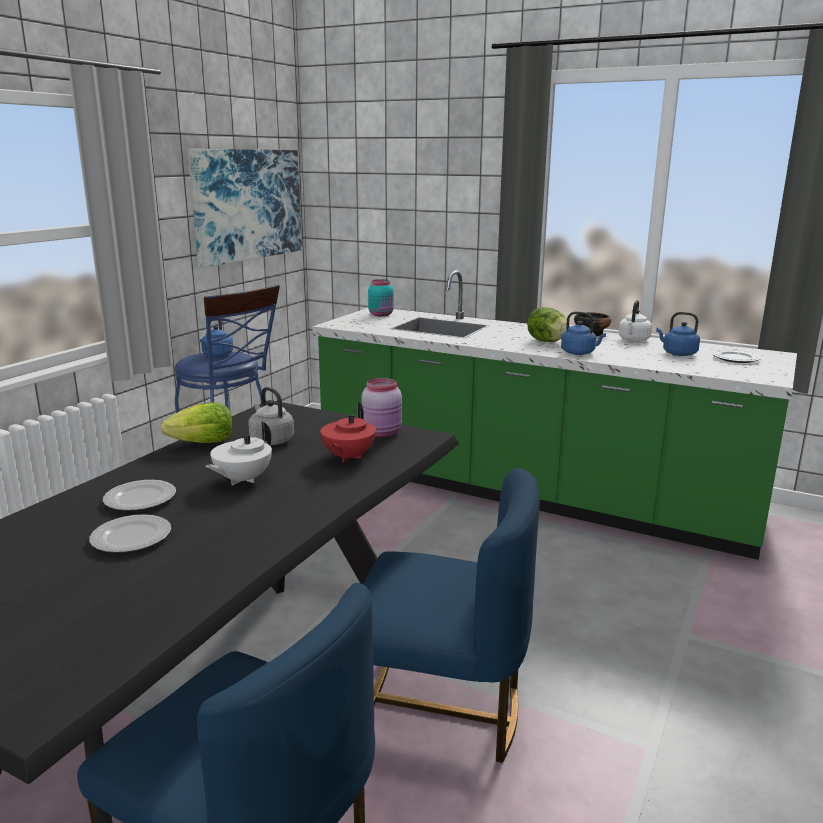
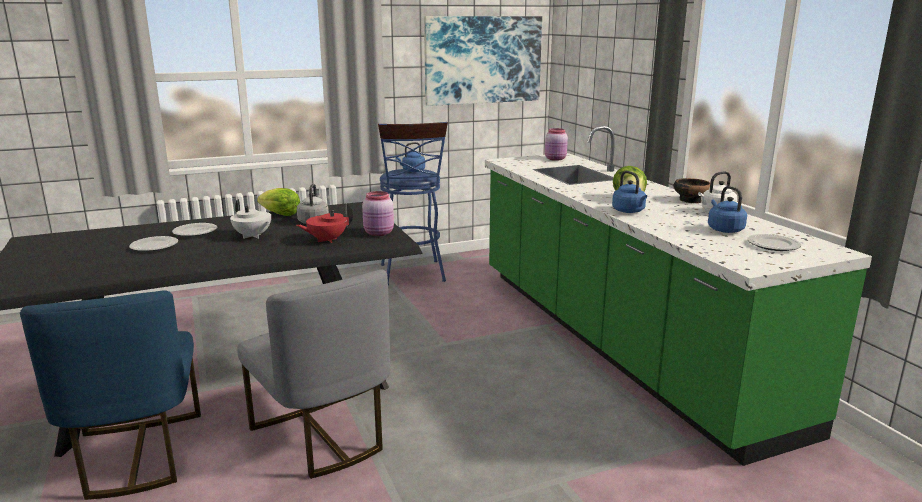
camera: 40 degrees right, 0 degrees up
white teapot [205,421,272,486] -> white teapot turned 120 degrees counterclockwise [230,199,271,239]
blue chair [363,468,540,763] -> grey chair [237,269,390,479]
turquoise jar [368,279,394,316] -> pink jar [545,128,568,161]

